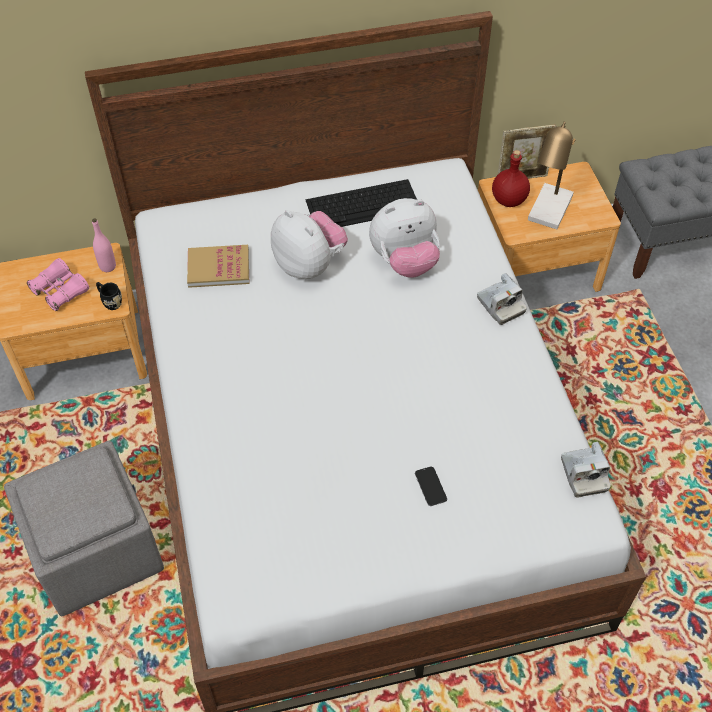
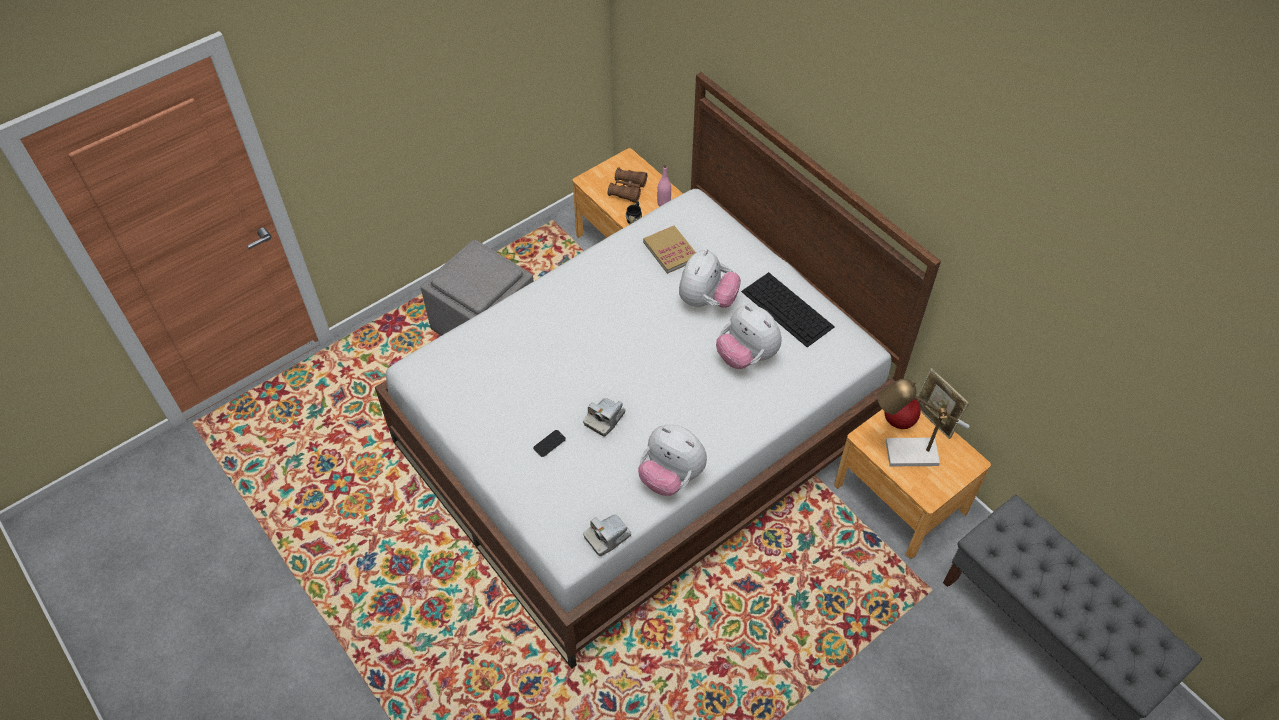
camera: 65 degrees right, 0 degrees up
pink binoculars [27,258,89,311] -> brown binoculars [608,167,647,203]
camera [477,273,527,325] -> camera moved to [583,398,626,437]
none -> plush toy [638,425,707,496]

